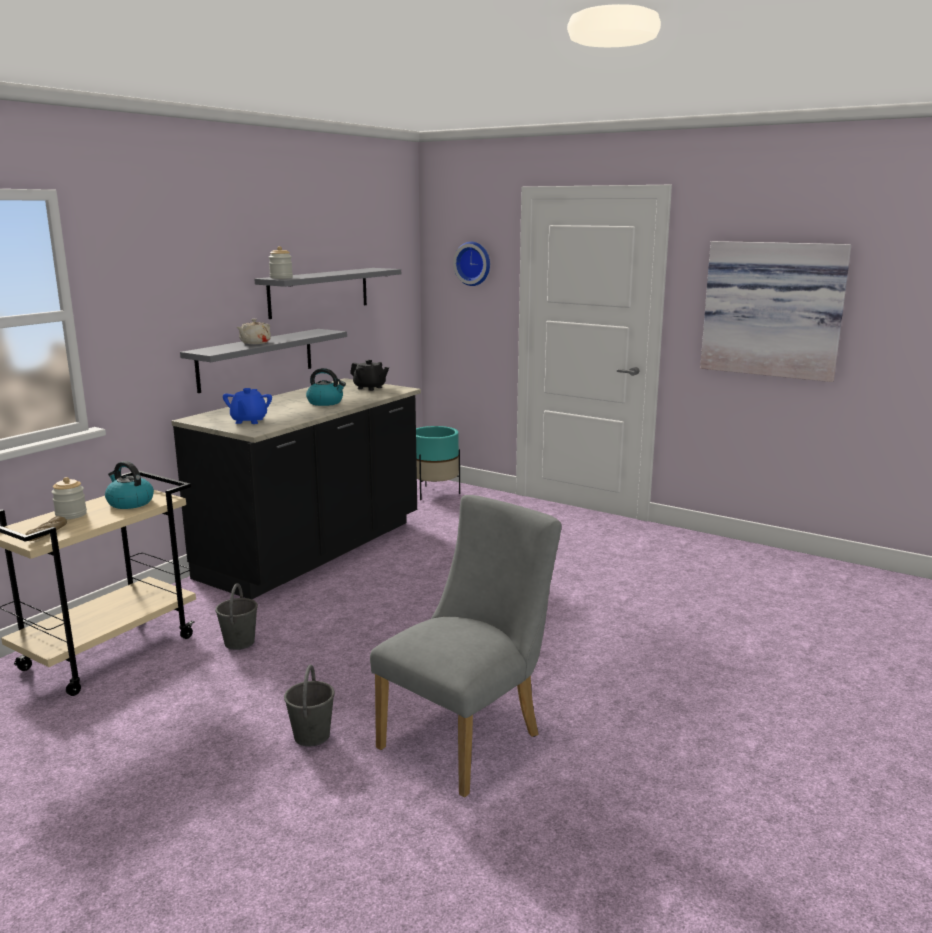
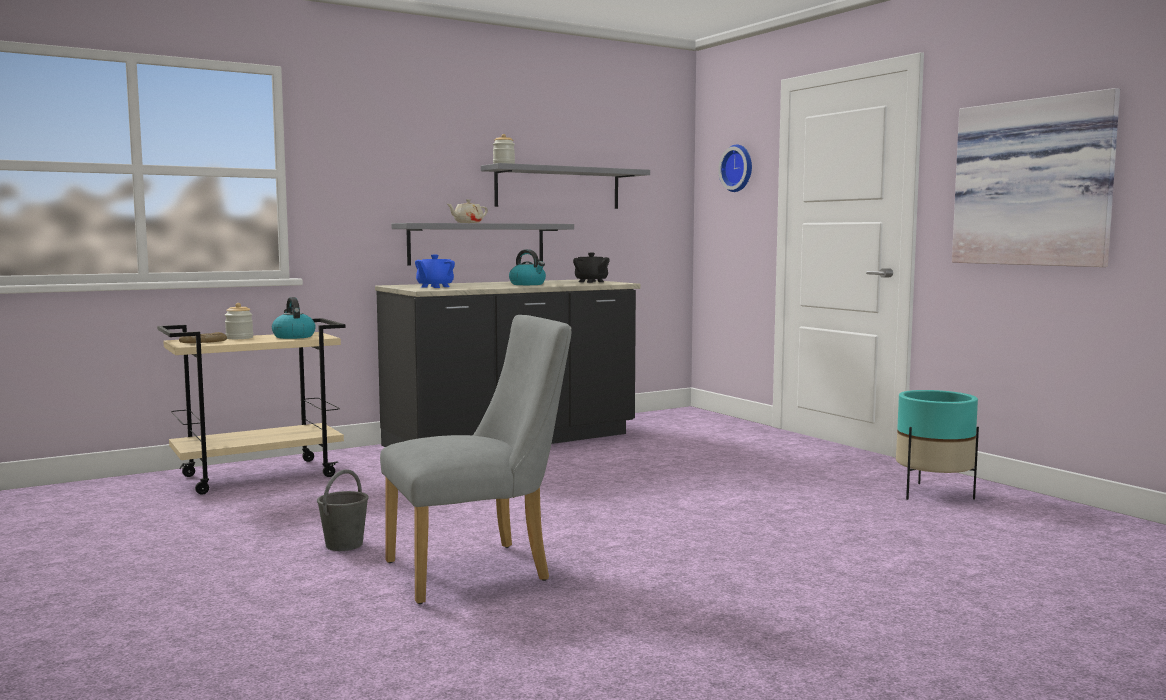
camera: 25 degrees right, 10 degrees down
grey bucket [215,583,258,650] -> none
turquoise planter [416,426,460,500] -> turquoise planter moved to [896,390,979,500]

